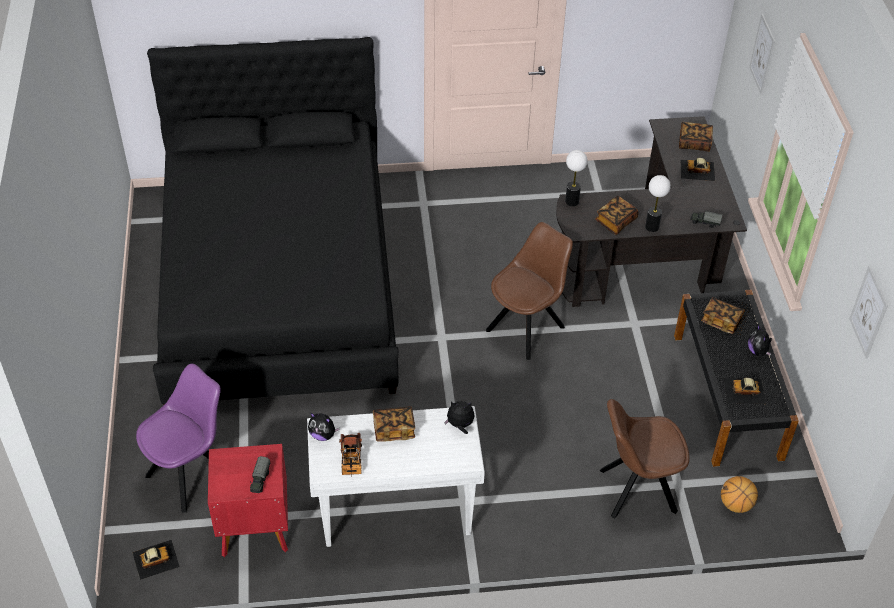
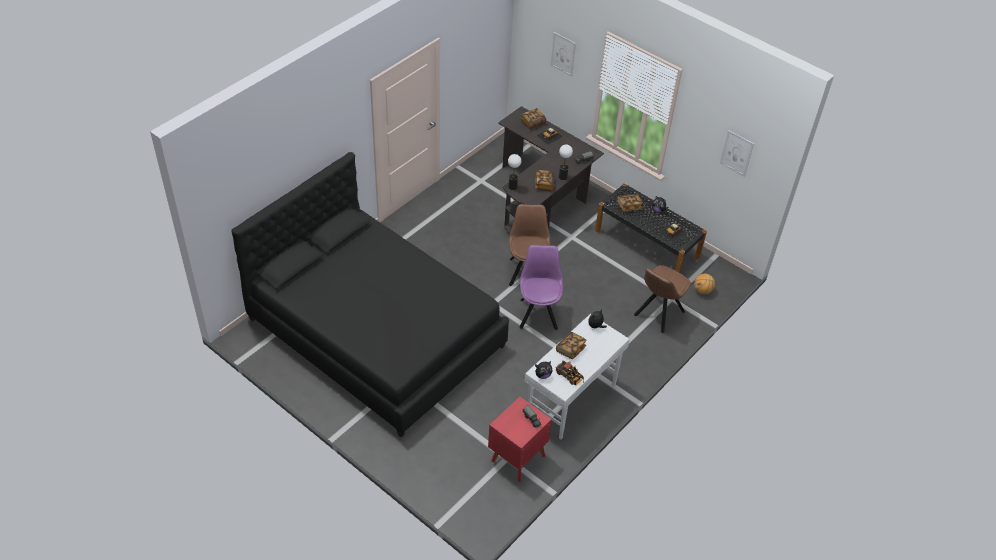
camera: 45 degrees left, 0 degrees up
toy car [132,540,180,580] -> none
purple chair [136,364,221,512] -> purple chair moved to [519,245,563,330]

